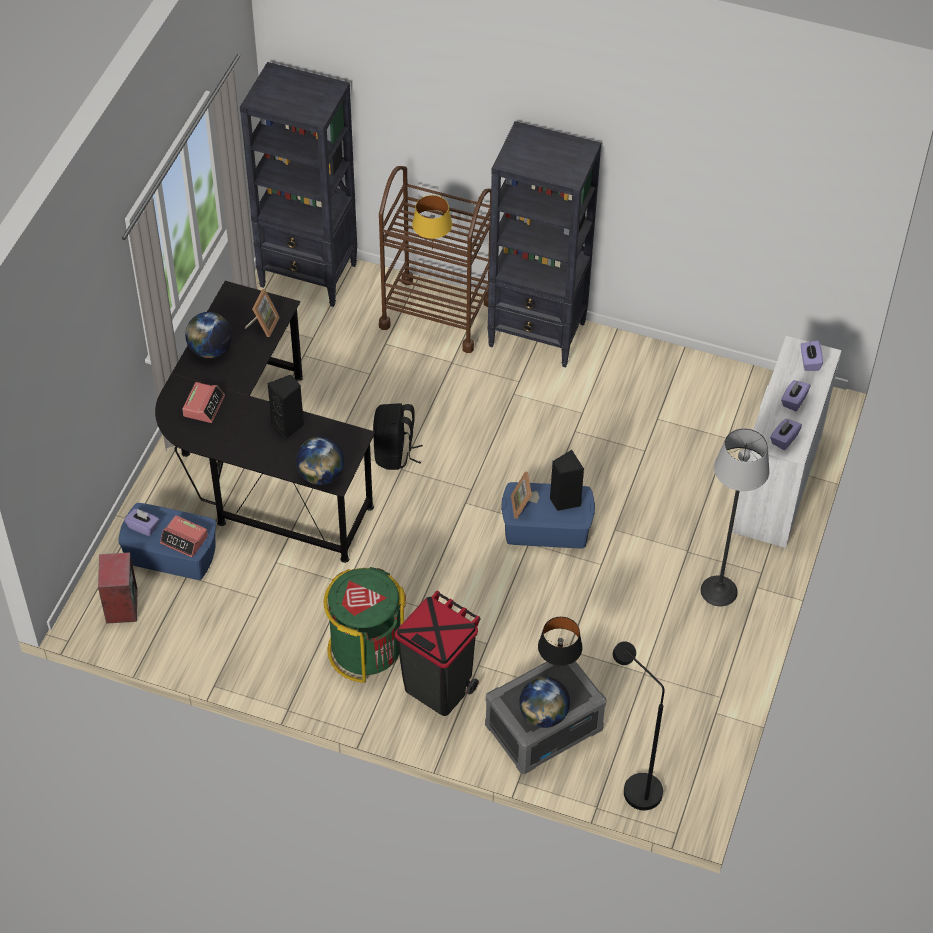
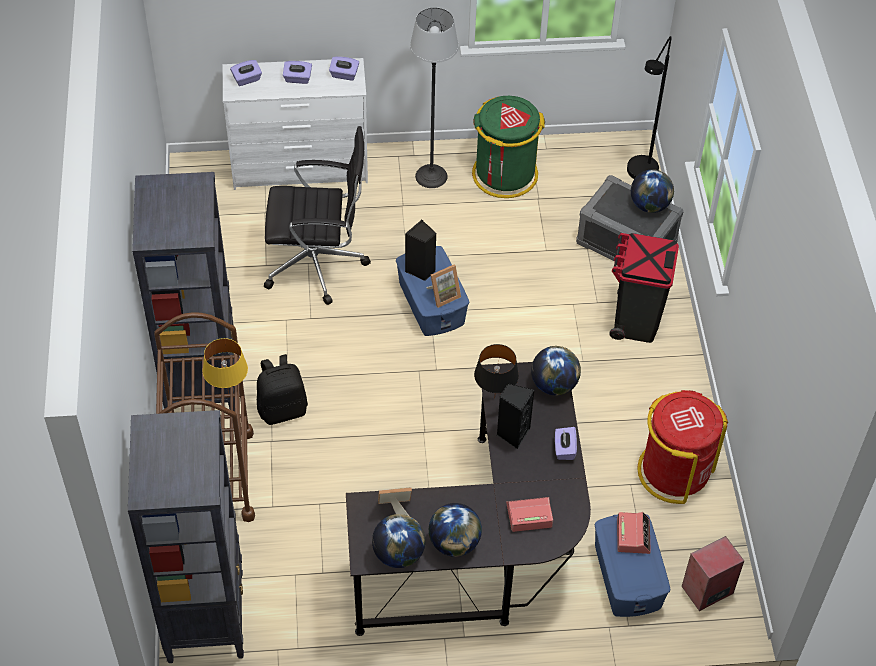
camera: 115 degrees left, 0 degrees up
purple tissue box [124,509,159,536] -> purple tissue box moved to [555,427,577,460]
green trash can [324,567,406,683] -> green trash can moved to [472,96,545,198]
black backpack [373,403,423,470] -> black backpack moved to [257,354,308,425]
black table lamp [538,617,582,669] -> black table lamp moved to [474,344,519,399]
none -> black office chair [264,126,371,305]
none -> globe [372,514,426,568]
none -> red trash can [638,390,728,504]

